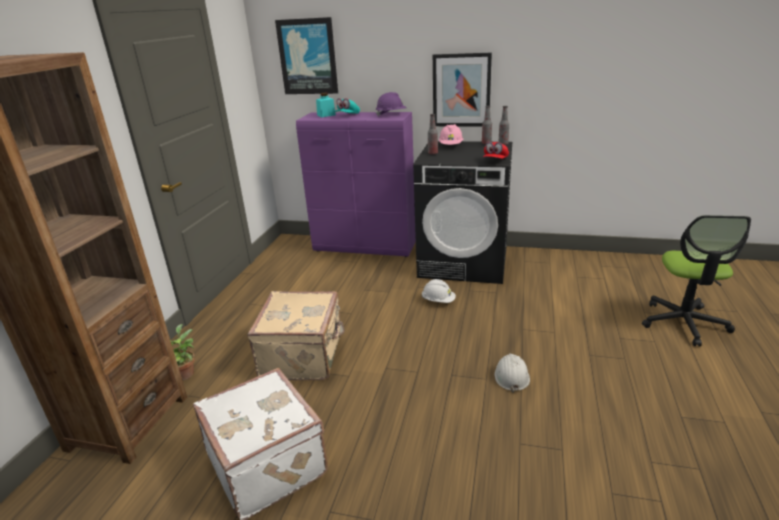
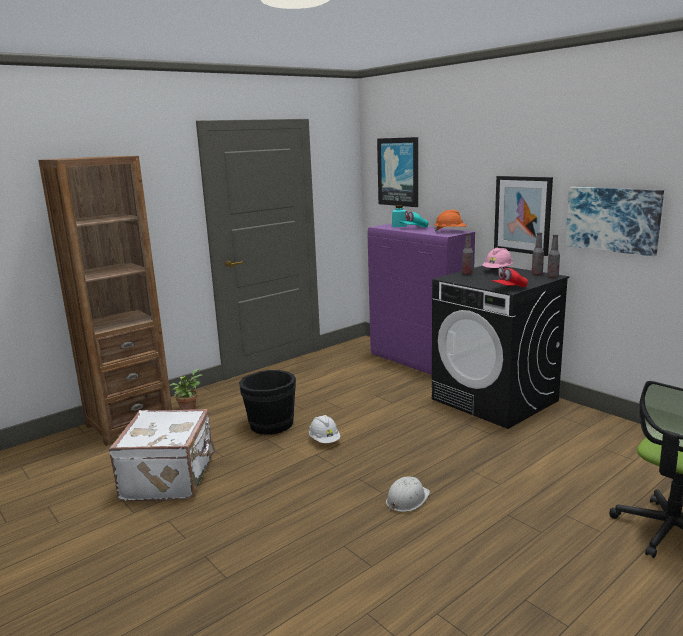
camera: 35 degrees right, 10 degrees down
beige suitcase [247,291,345,380] -> black bucket [239,370,296,435]
purple hard hat [376,92,407,117] -> orange hard hat [434,210,467,232]
white hard hat [422,279,456,303] -> white hard hat moved to [309,415,340,443]
none -> picture [565,187,664,256]

